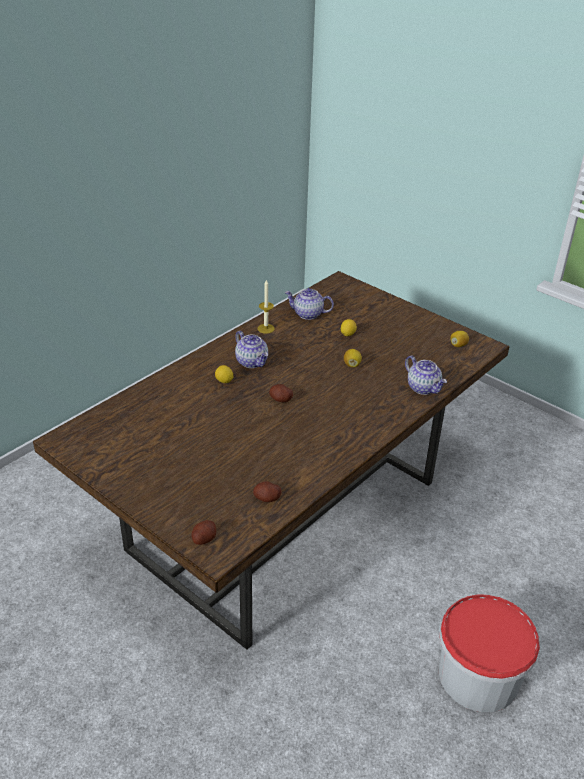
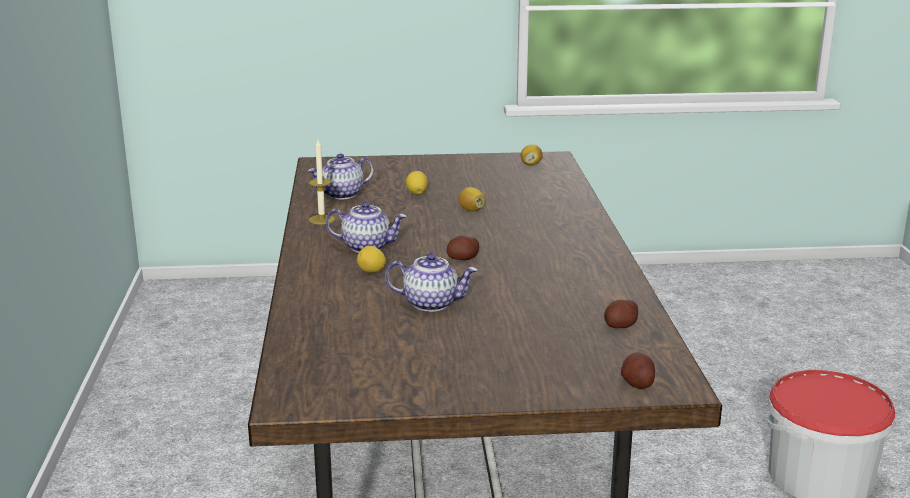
camera: 45 degrees left, 15 degrees down
teapot [405,356,447,395] -> teapot moved to [385,253,478,312]

